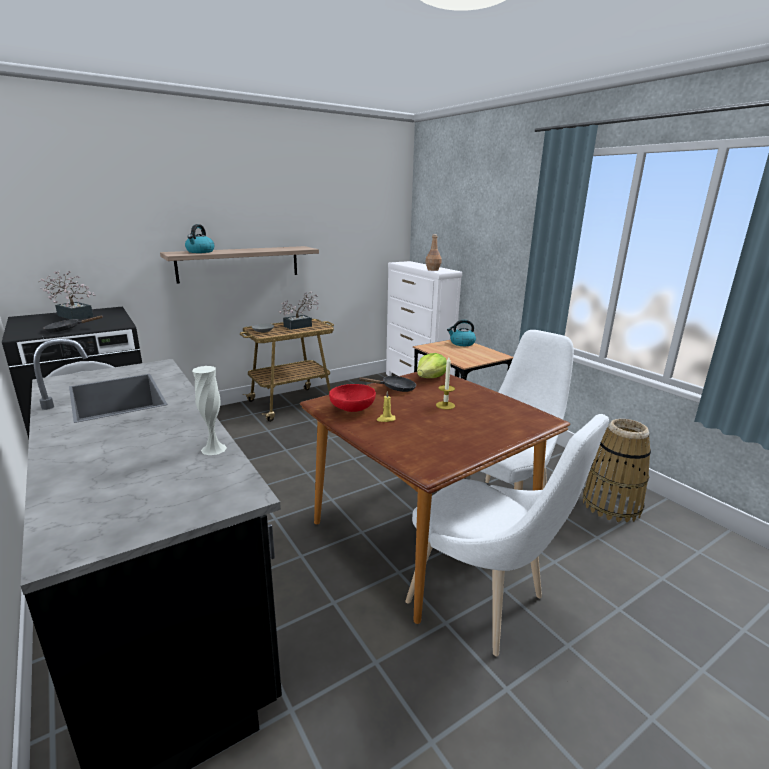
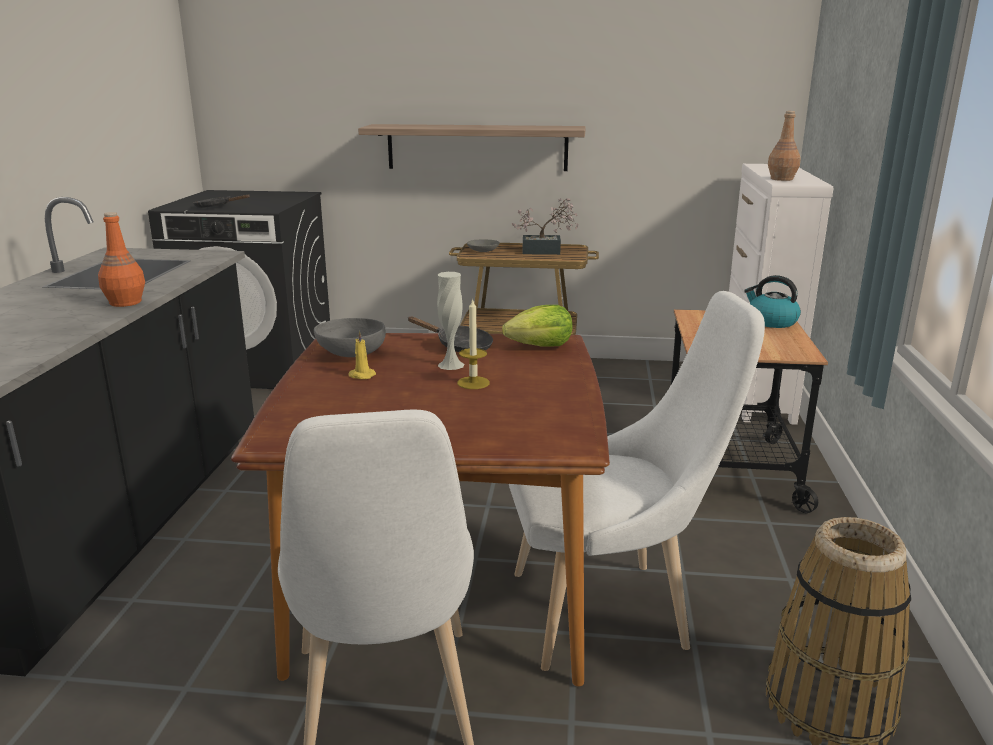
camera: 40 degrees right, 0 degrees up
potted plant [39,271,96,319] -> none
kettle [185,224,215,253] -> none
white vase [192,366,227,455] -> white vase moved to [437,272,465,370]
red bowl [329,384,376,412] -> grey bowl [314,318,386,357]
none -> orange bottle [98,212,145,307]

